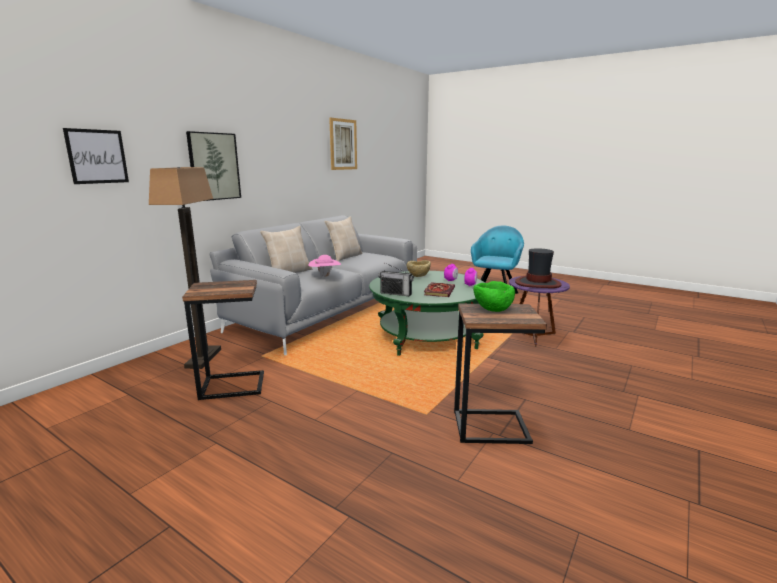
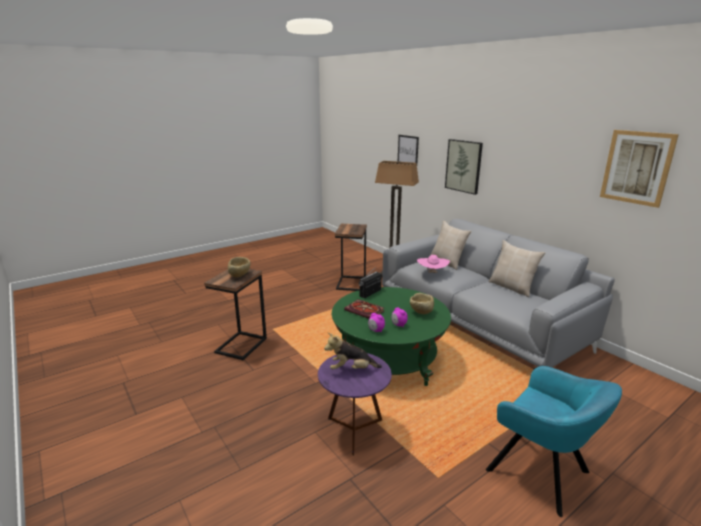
camera: 110 degrees right, 5 degrees up
green bowl [473,281,515,312] -> beige bowl [228,257,251,277]
hat [515,248,562,288] -> plush toy [324,332,382,369]

